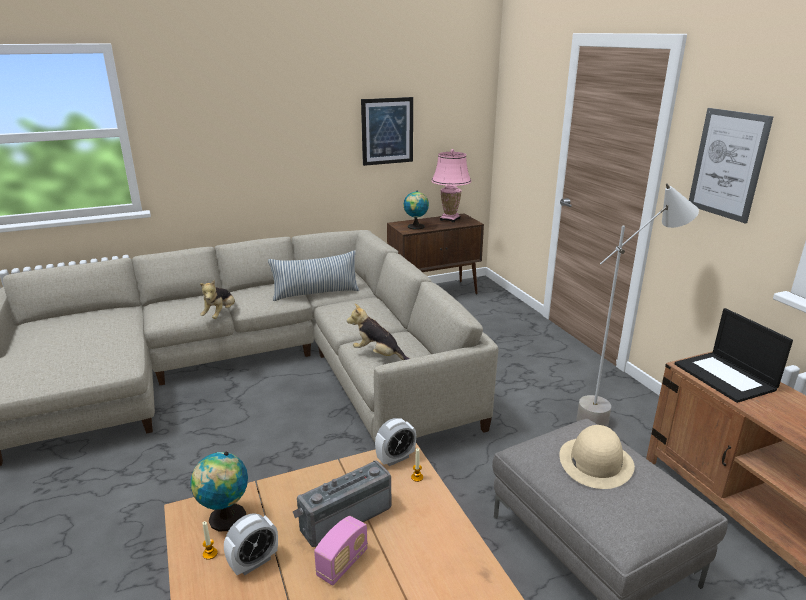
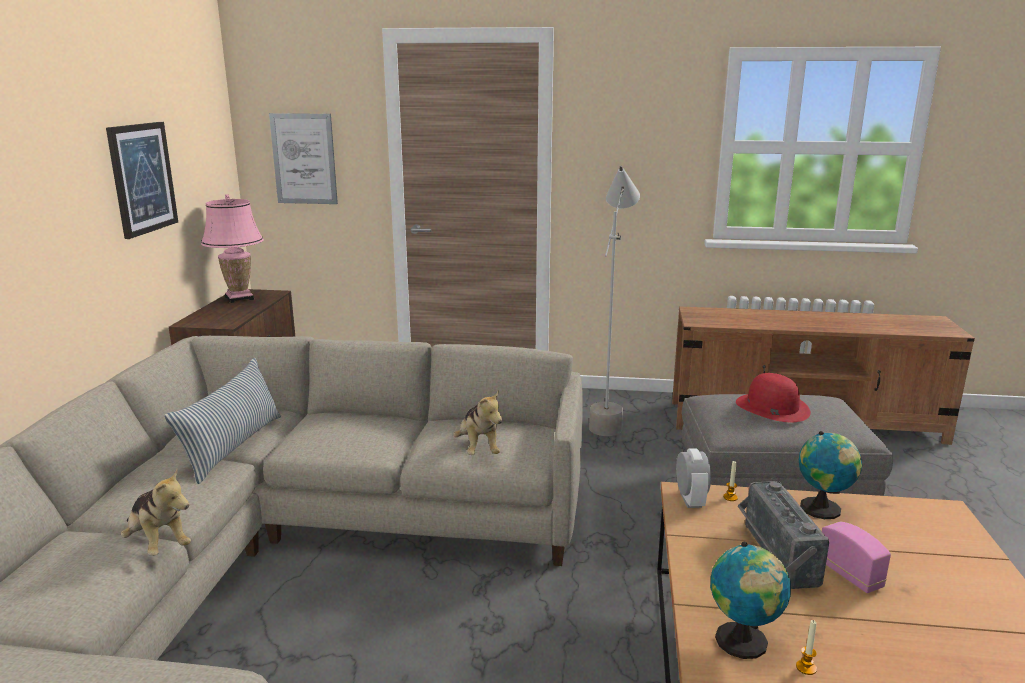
camera: 60 degrees left, 5 degrees down
alarm clock [224,513,278,576] -> none
plush toy [347,304,410,360] -> plush toy turned 75 degrees counterclockwise [453,390,502,455]
globe [404,190,429,230] -> globe moved to [799,431,862,519]
beige hat [559,425,635,489] -> red hat [736,373,811,422]
laptop [675,308,793,403] -> none
picture [689,108,774,223] -> picture moved to [269,113,338,204]

